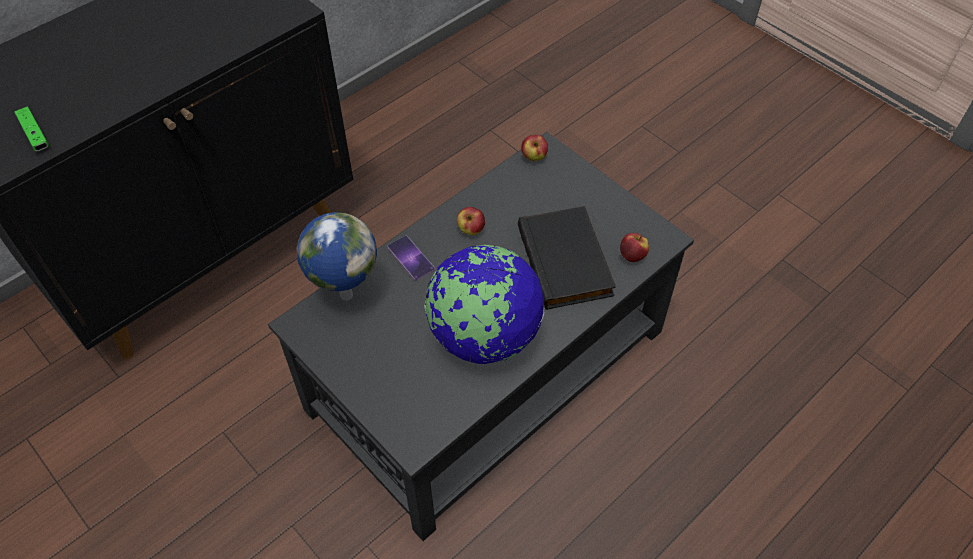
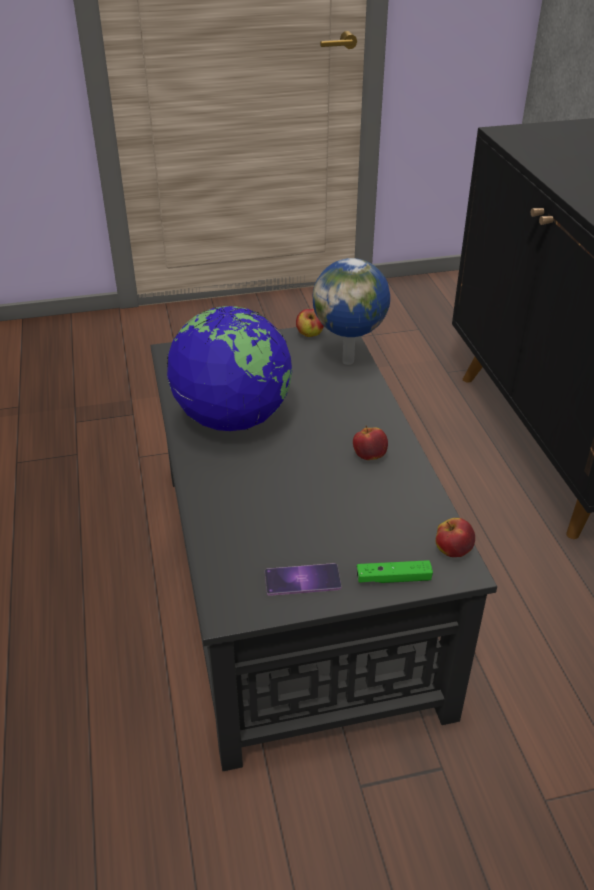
camera: 120 degrees right, 15 degrees down
green game controller [15,107,49,151] -> green game controller moved to [356,560,433,583]
phone [387,236,435,281] -> phone moved to [265,563,341,596]
black book [518,206,616,310] -> none
apple [620,233,649,262] -> apple moved to [296,309,324,337]

